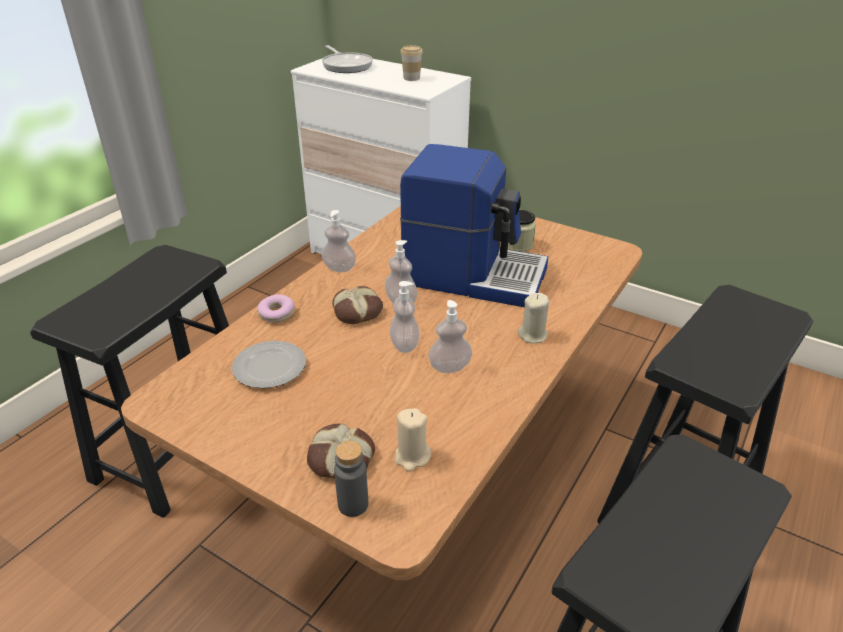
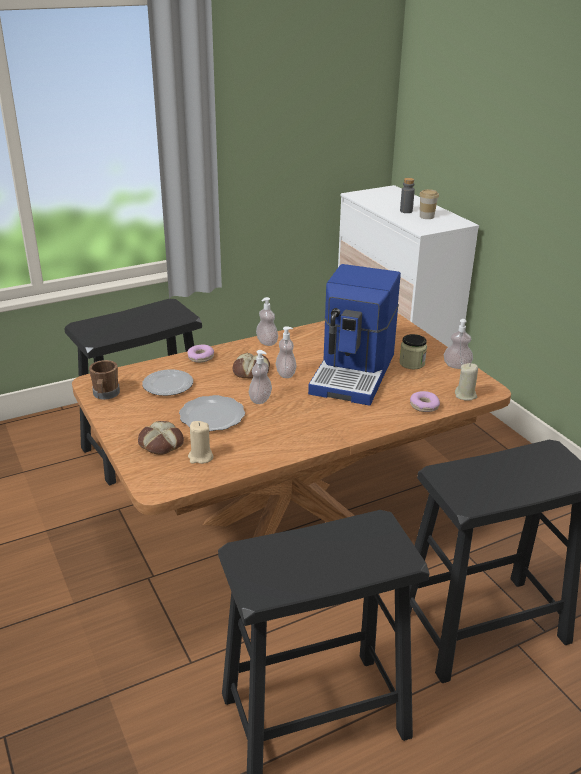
camera: 30 degrees right, 5 degrees down
frying pan [322,45,373,73] -> none
grey bottle [334,441,368,517] -> grey bottle moved to [400,178,415,213]
coffee machine [400,144,548,307] -> coffee machine turned 60 degrees clockwise [308,264,401,406]
soap dispenser [428,300,472,373] -> soap dispenser moved to [444,319,473,369]
beige candle [518,293,549,343] -> beige candle moved to [455,363,478,401]
none -> brown mug [89,360,120,400]
none -> plate [179,395,245,431]
none -> donut [410,391,440,412]

